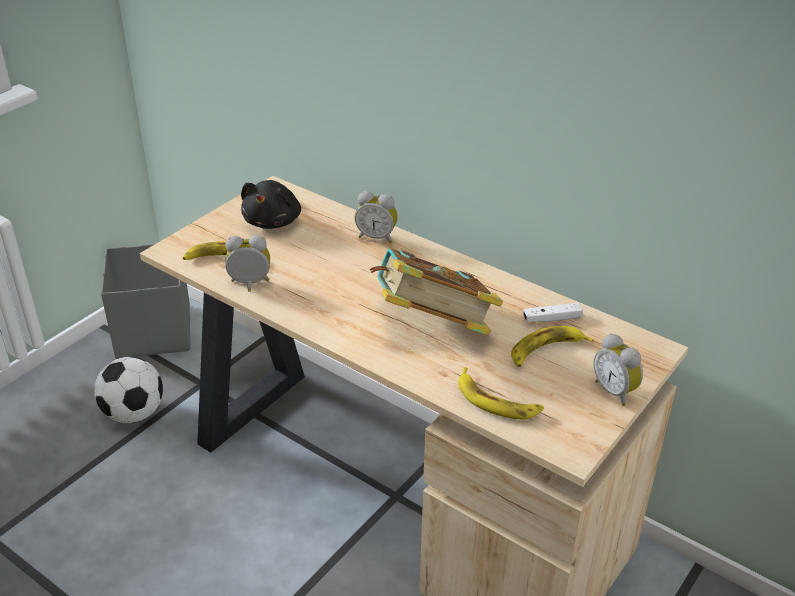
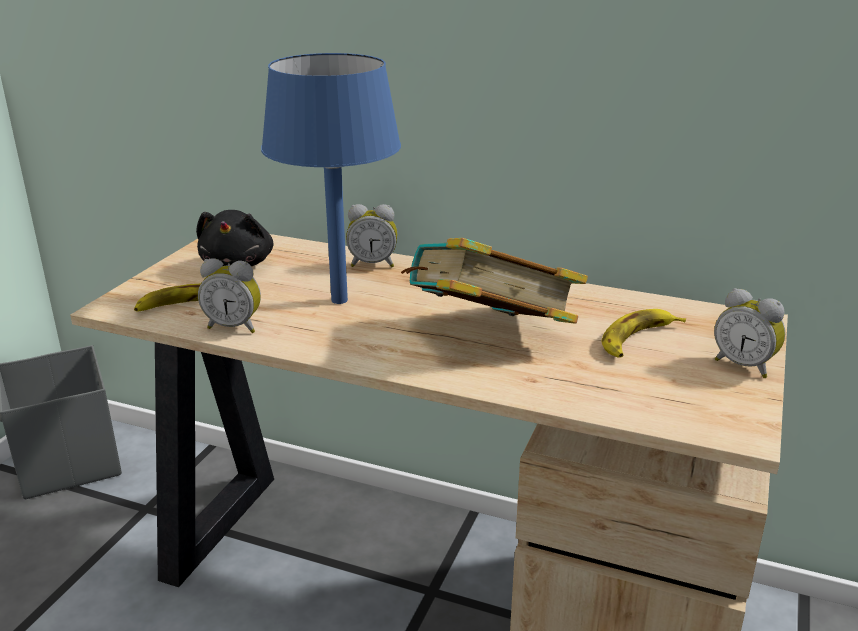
camera: 15 degrees left, 10 degrees down
football [94,357,163,423] -> none
alarm clock [225,235,270,292] -> alarm clock turned 150 degrees counterclockwise [198,258,261,333]
banana [458,367,544,420] -> none
white game controller [523,303,583,322] -> none
none -> blue table lamp [261,53,401,304]

